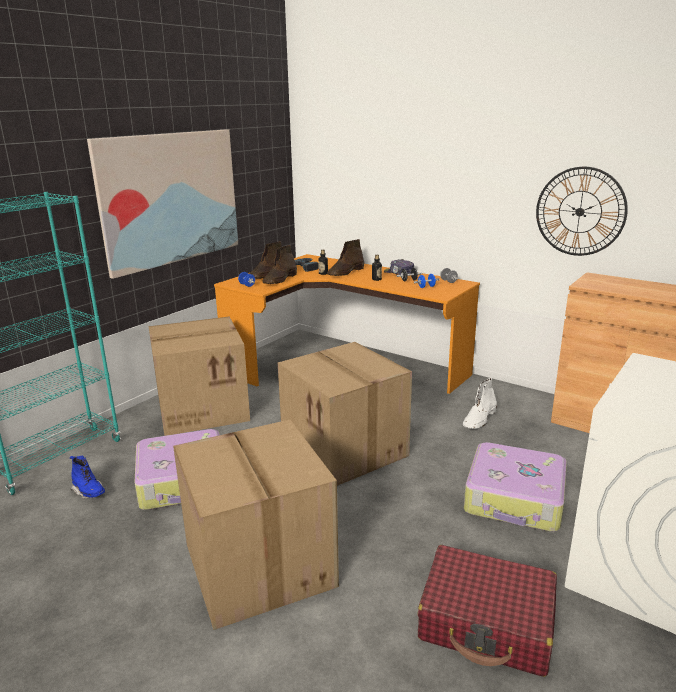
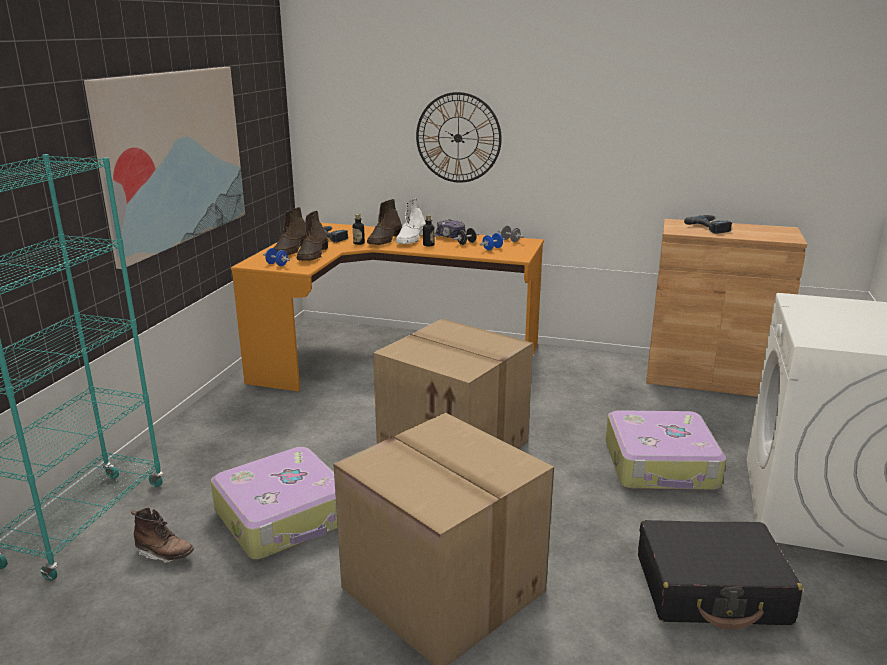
camera: 20 degrees left, 0 degrees up
blue boot [70,456,105,498] -> brown boot [131,508,194,563]
cardboard box [148,317,250,436] -> none
red suitcase [417,545,557,677] -> black suitcase [638,520,803,630]
white boot [463,378,497,429] -> white boot moved to [396,198,426,244]
wall clock [536,167,628,256] -> wall clock moved to [416,92,502,183]
none -> power drill [684,215,733,234]

